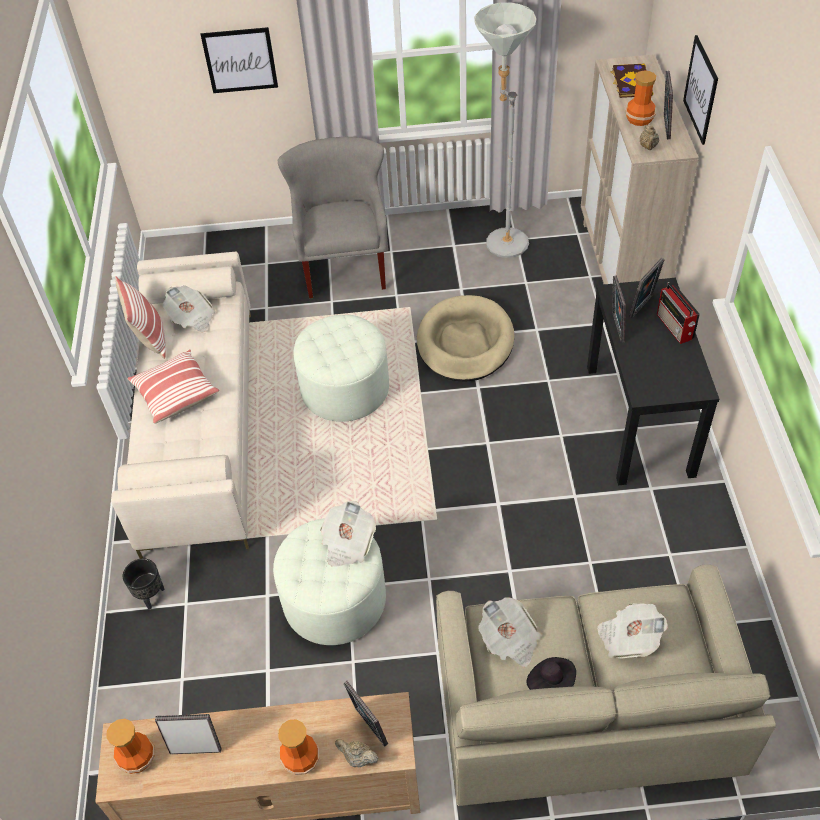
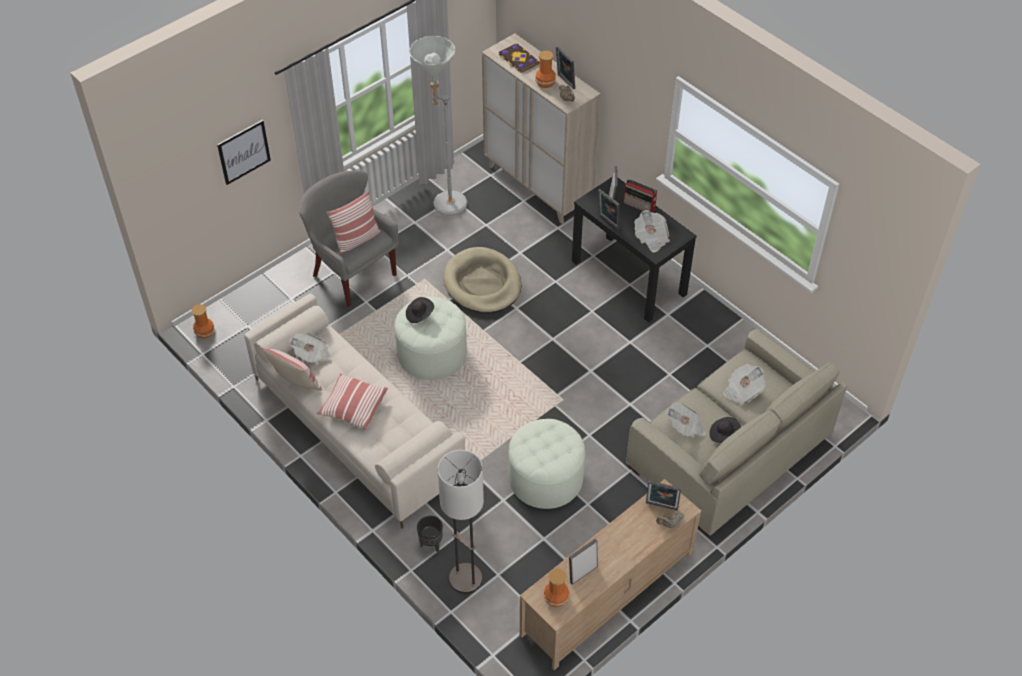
camera: 40 degrees left, 0 degrees up
vase [278,719,319,775] -> vase moved to [192,304,215,339]
newspaper [320,501,376,566] -> newspaper moved to [634,210,670,253]
picture [683,35,718,145] -> none
none -> pillow [327,191,381,255]
none -> black hat [406,297,434,323]
none -> floor lamp [437,450,484,594]

